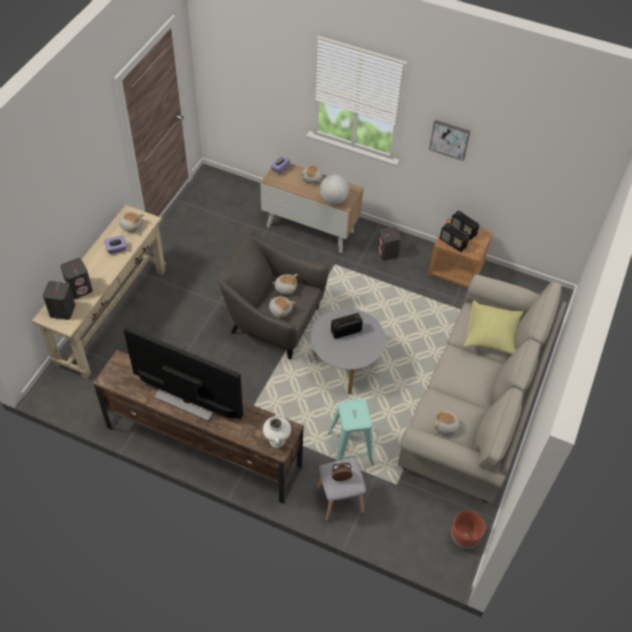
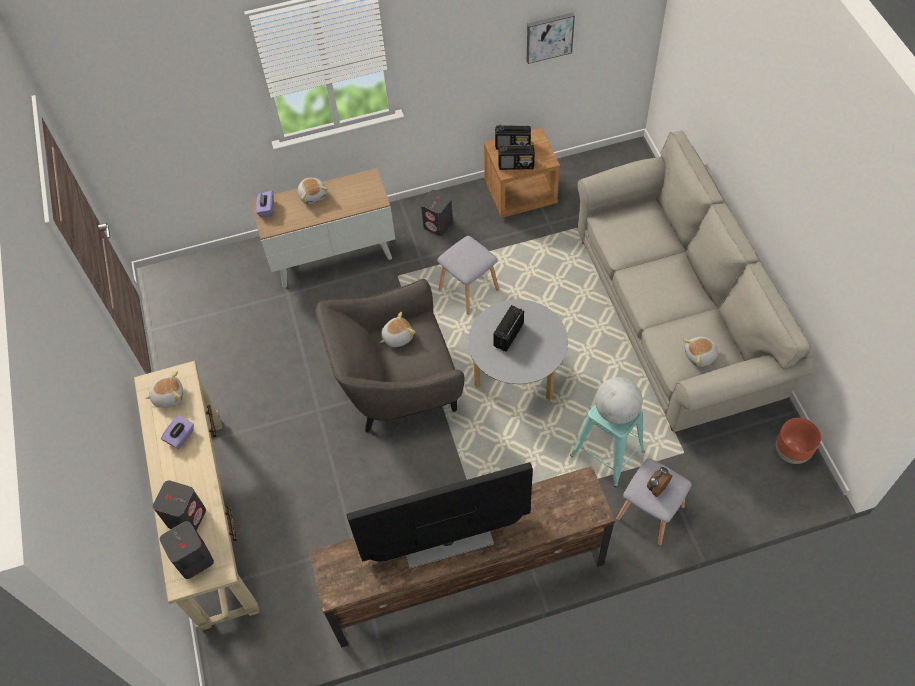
camera: 35 degrees left, 5 degrees up
white vase [263,414,291,448] -> none
plush toy [269,296,295,318] -> none
globe [319,175,349,205] -> globe moved to [595,377,643,424]
picture [429,120,470,161] -> picture moved to [527,13,575,64]
yellow pillow [464,300,523,355] -> none
none -> grey stool [437,236,499,315]

